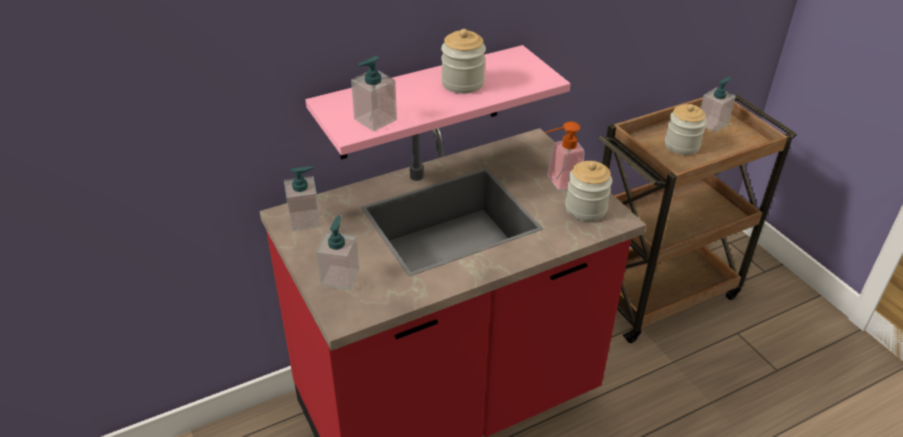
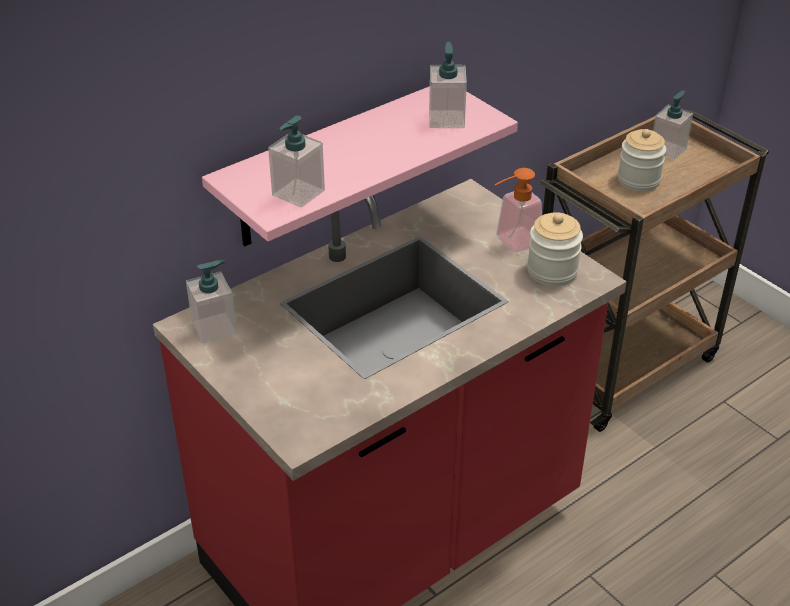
camera: 10 degrees left, 0 degrees up
soap dispenser [316,215,359,290] -> soap dispenser moved to [429,42,467,128]
jar [441,29,486,94] -> none

